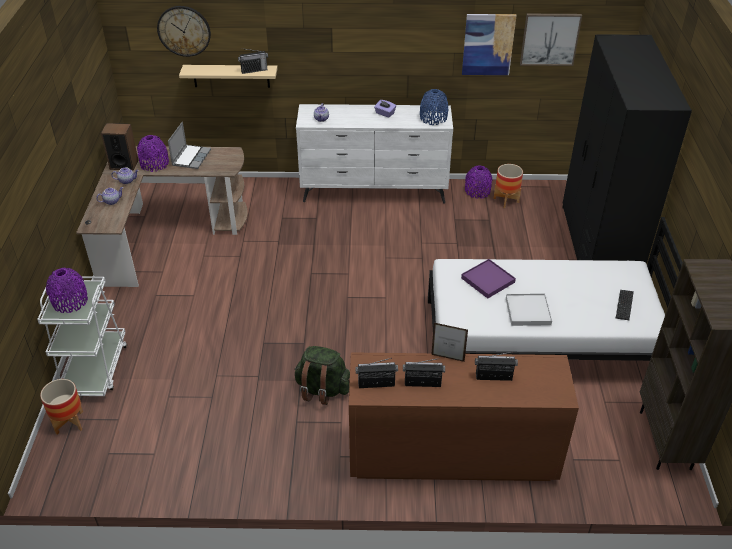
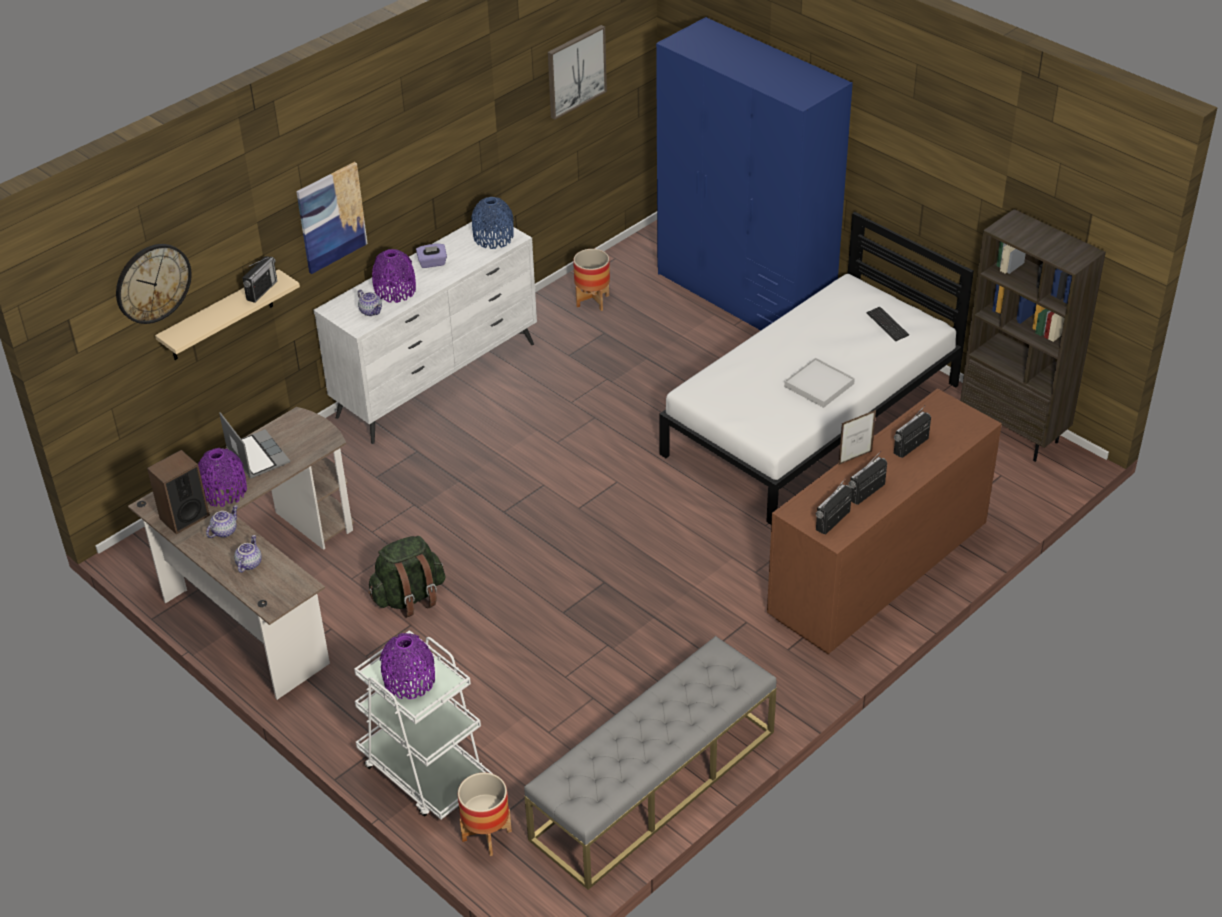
camera: 45 degrees left, 0 degrees up
green backpack [294,346,350,405] -> green backpack moved to [368,536,445,618]
purple tray [461,259,516,299] -> none
picture [462,14,517,75] -> picture moved to [296,162,368,274]
purple vase [465,166,493,199] -> purple vase moved to [372,249,416,303]
black wardrobe [562,34,692,264] -> blue wardrobe [656,17,853,330]
none -> grey bench [524,636,777,890]

